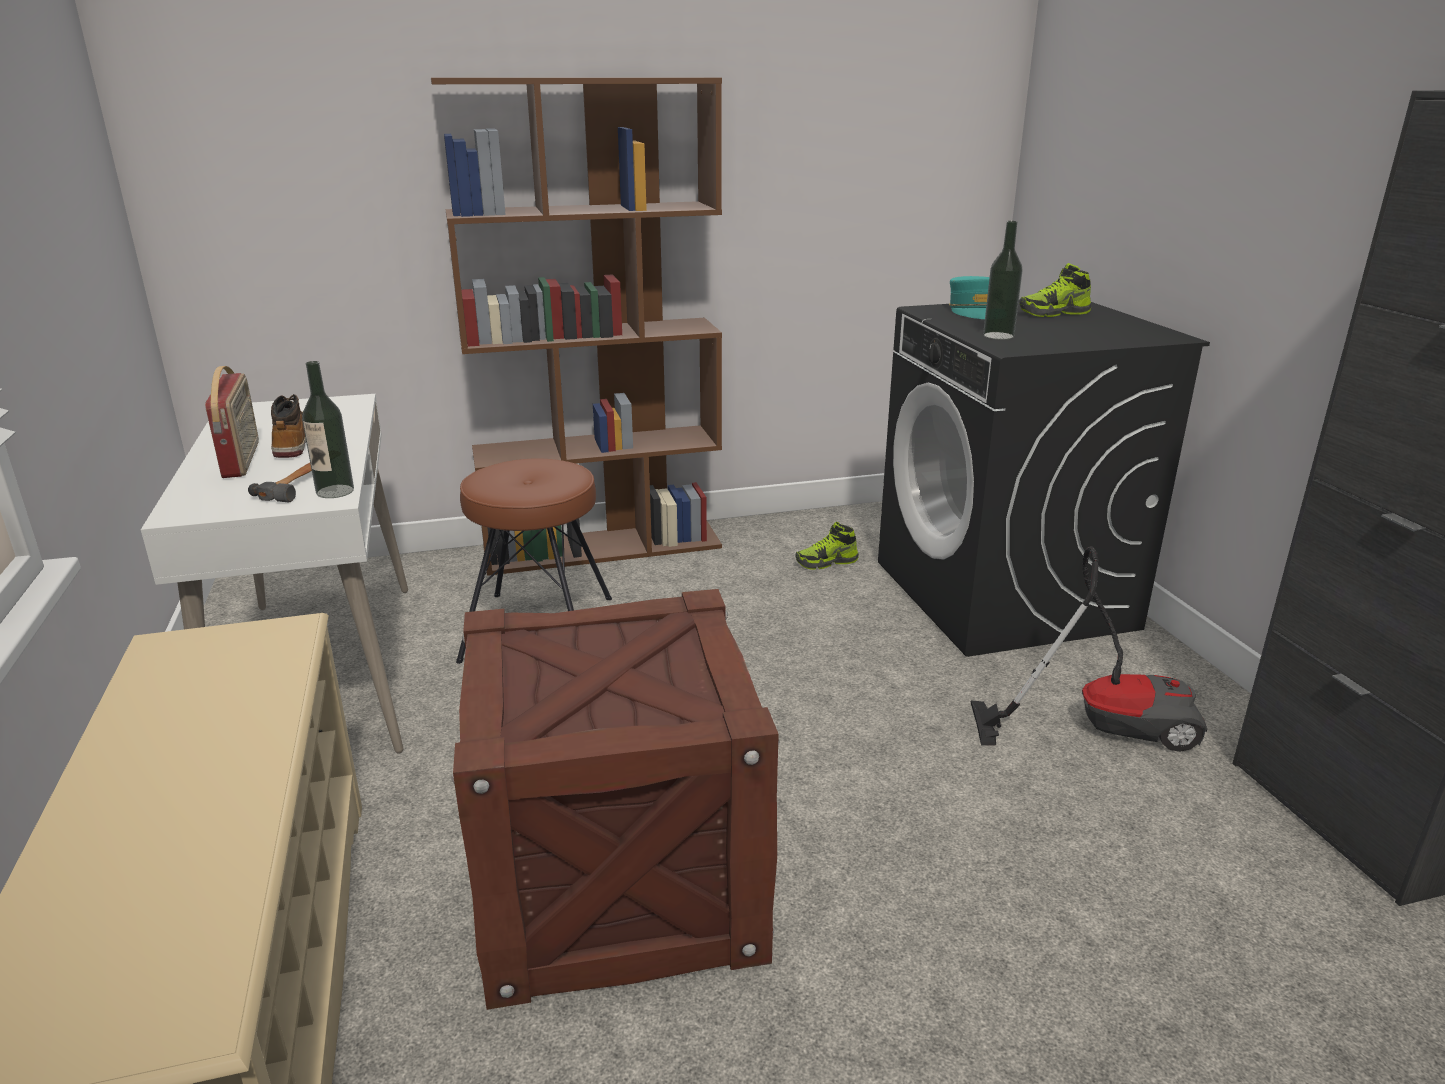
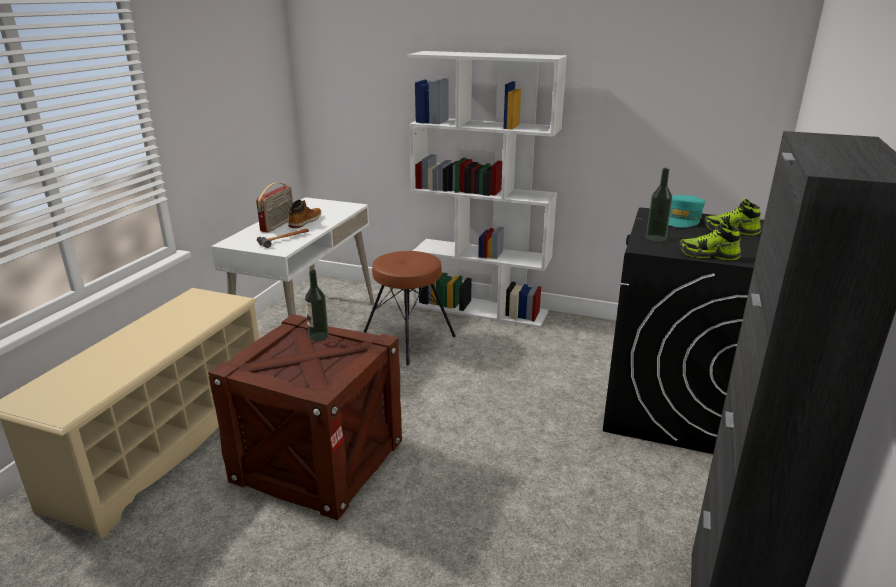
camera: 35 degrees right, 0 degrees up
bottle [302,361,354,498] -> bottle moved to [305,270,329,341]
brown bookcase [431,77,722,576] -> white bookcase [408,51,567,328]
shoe [795,522,859,570] -> shoe moved to [680,221,741,260]
vacuum cleaner [971,546,1207,752] -> none

